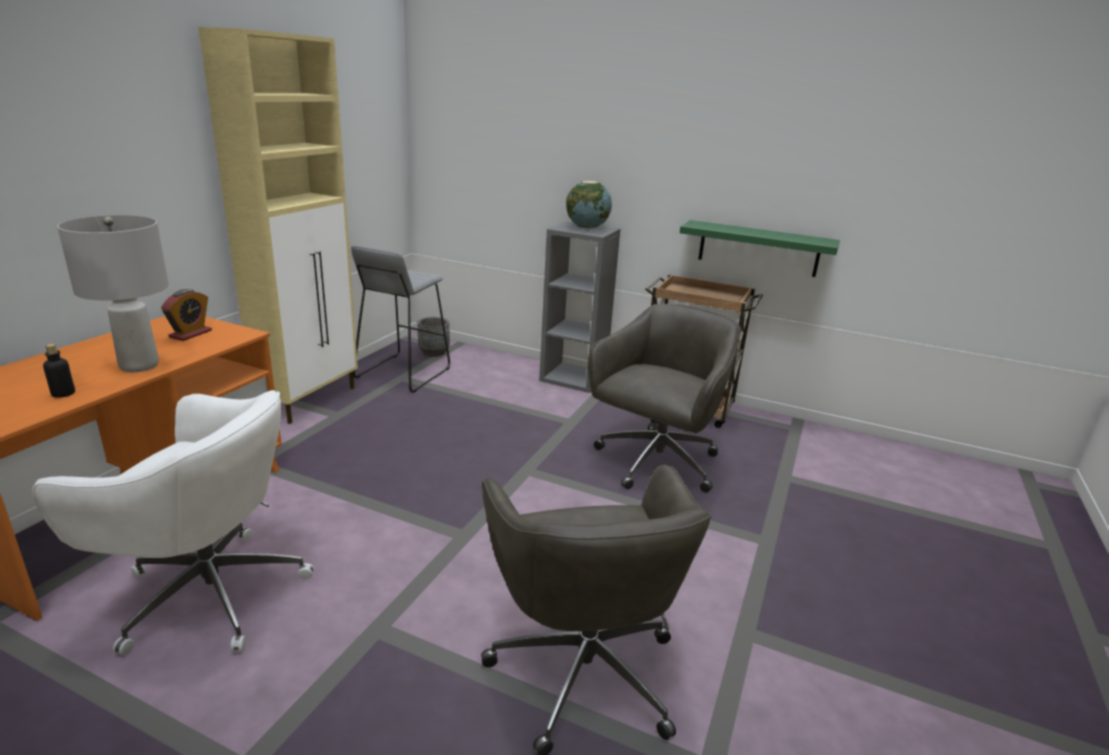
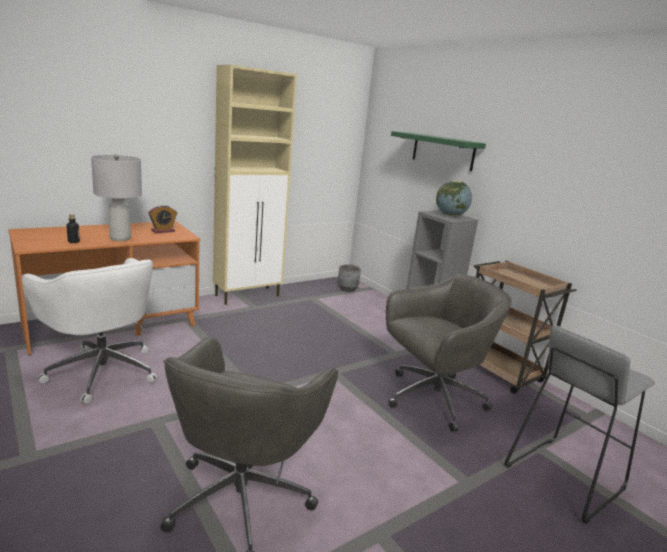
camera: 30 degrees right, 5 degrees down
grey stool [351,246,450,393] -> grey stool moved to [504,325,655,524]
green shelf [680,220,840,277] -> green shelf moved to [391,131,486,171]

